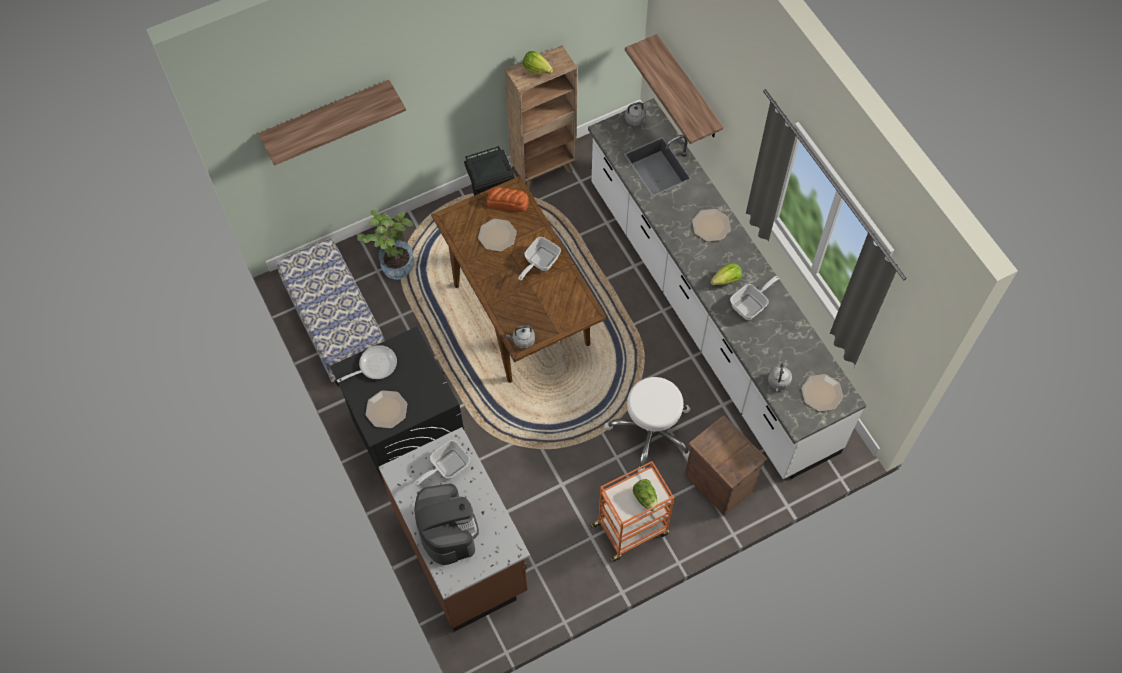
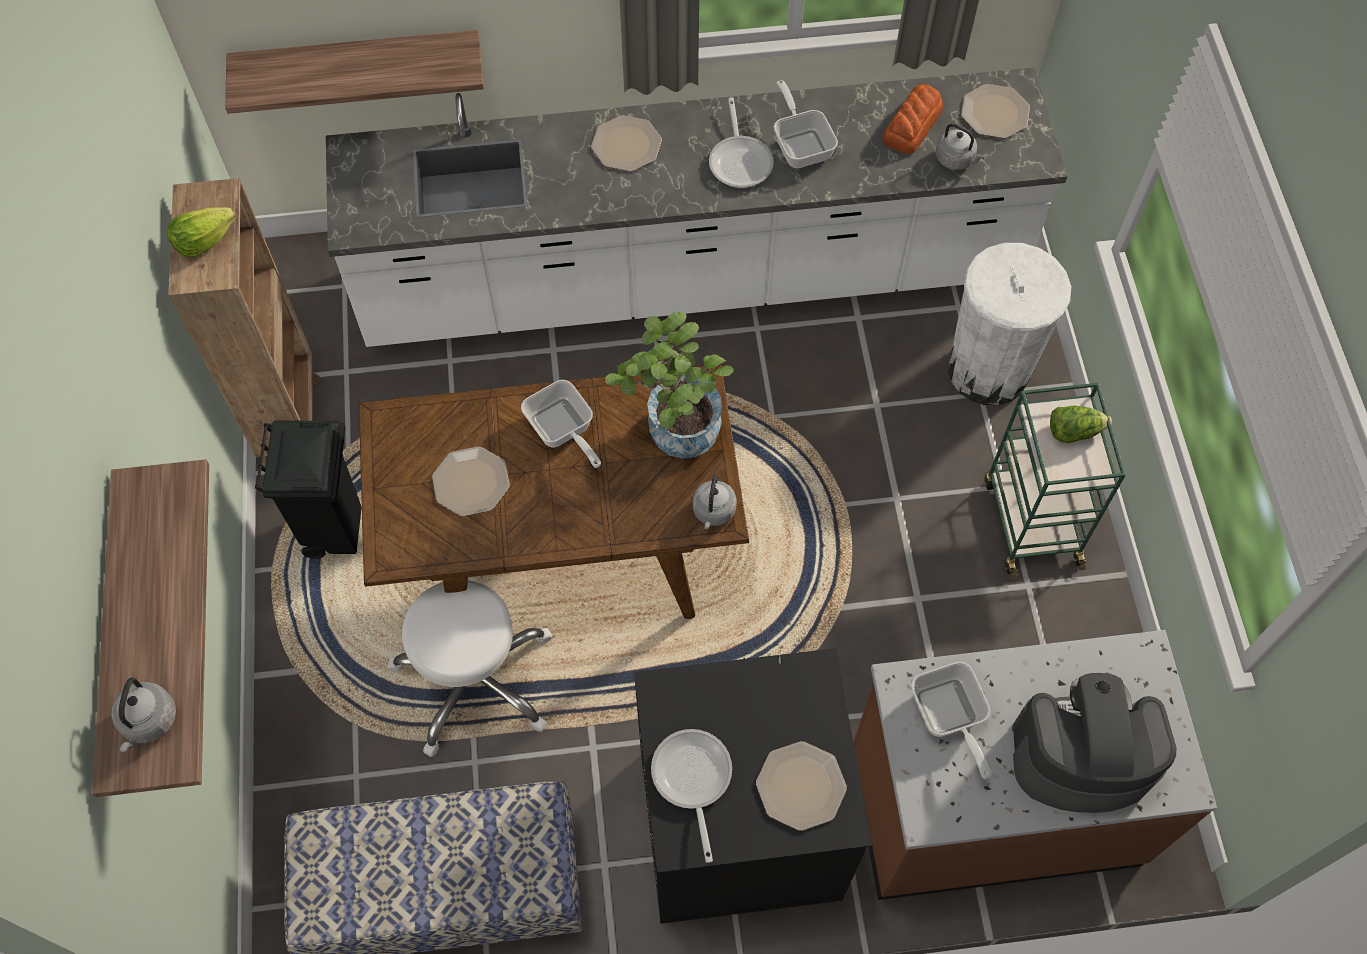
camera: 70 degrees left, 0 degrees up
potted plant [357,209,414,280] -> potted plant moved to [605,311,734,459]
bread [487,187,529,212] -> bread moved to [882,83,943,154]
orange cart [590,461,674,563] -> green cart [984,383,1126,578]
white stool [604,377,690,472] -> white stool moved to [387,580,552,757]
grey kettle [619,102,646,126] -> grey kettle moved to [111,677,176,752]
crate [685,415,767,515] -> white trash can [948,243,1071,405]
lettuce [710,263,742,285] -> frying pan [709,97,774,188]

